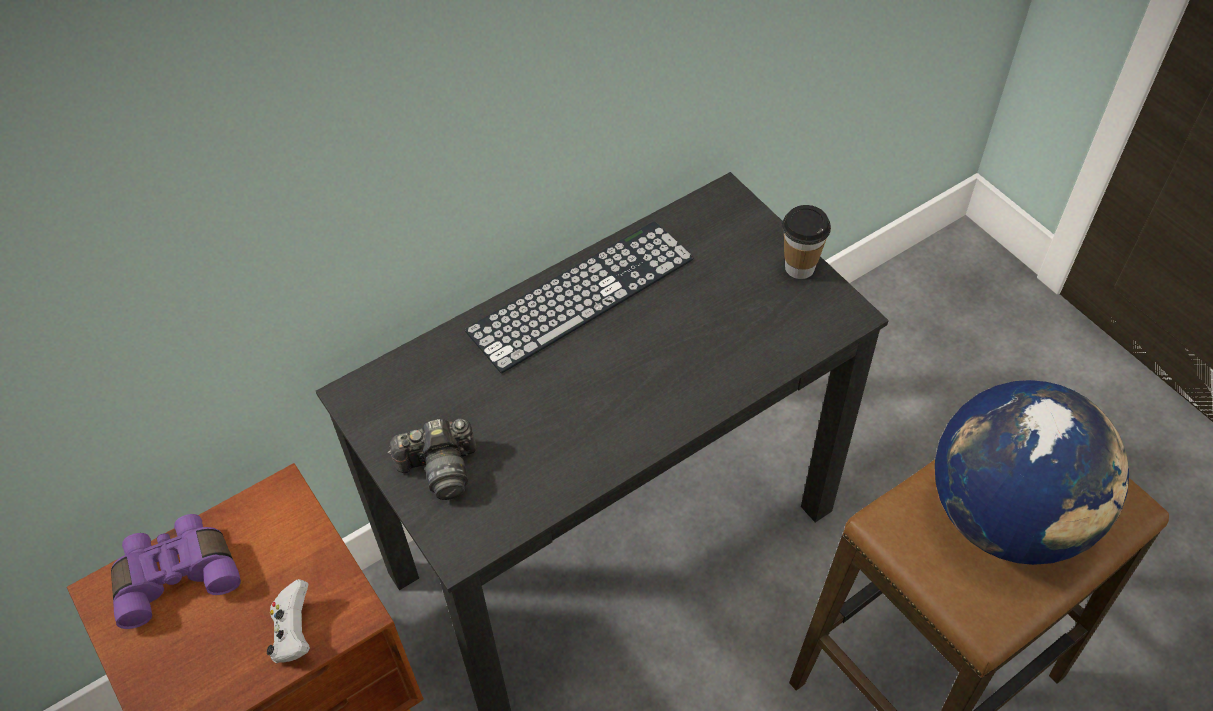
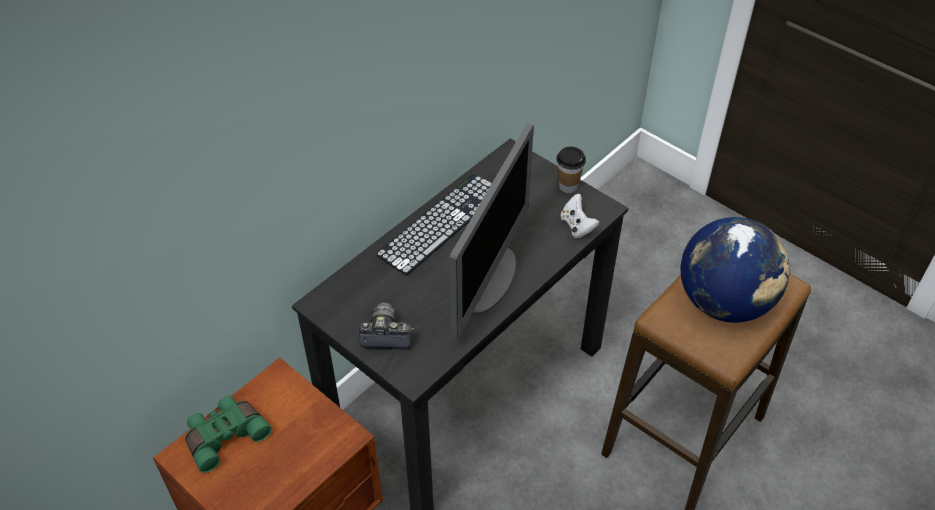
camera: 15 degrees left, 5 degrees down
purple binoculars [111,514,241,629] -> green binoculars [185,396,272,473]
white game controller [267,579,310,663] -> white game controller moved to [560,194,599,238]
camera [388,419,477,500] -> camera turned 150 degrees counterclockwise [359,302,414,349]
none -> monitor [449,123,534,340]

